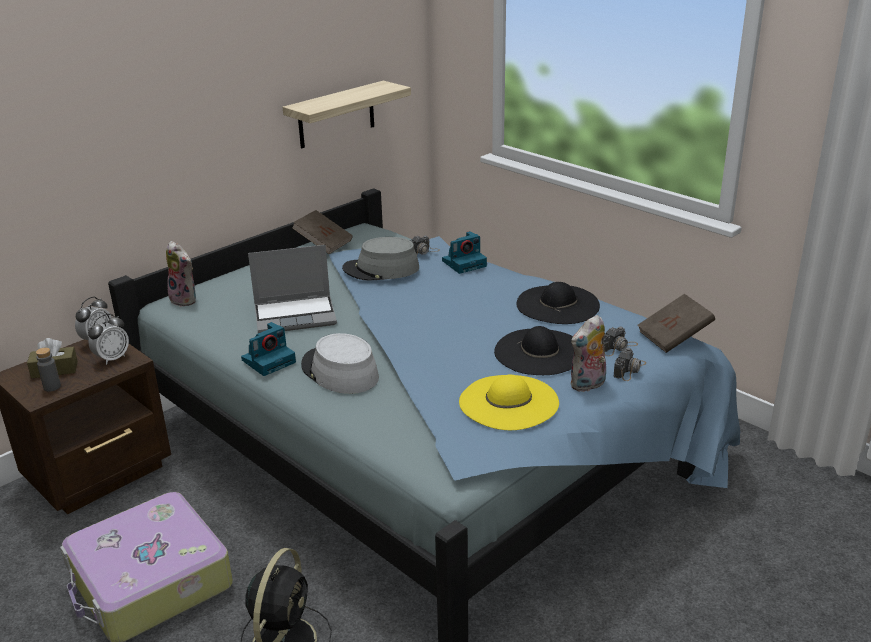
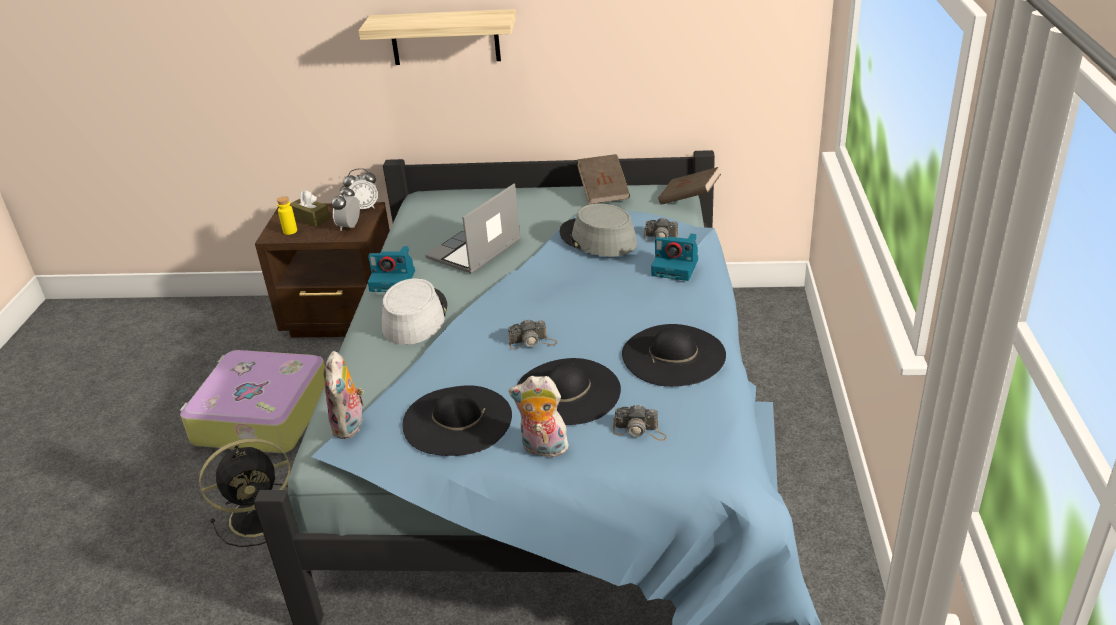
camera: 50 degrees right, 5 degrees up
grey bottle [36,348,61,392] -> yellow bottle [277,196,297,235]
alarm clock [88,314,129,365] -> alarm clock turned 105 degrees clockwise [332,185,360,231]
plush toy [166,241,196,307] -> plush toy moved to [324,351,364,439]
laptop [248,245,337,333] -> laptop turned 90 degrees clockwise [425,184,521,274]
shelf [283,81,411,148] -> shelf moved to [358,9,516,65]
yellow hat [459,375,559,430] -> black hat [403,385,512,456]
camera [613,348,646,381] -> camera moved to [508,319,557,349]
brown book [637,294,715,353] -> brown book moved to [658,167,721,205]

